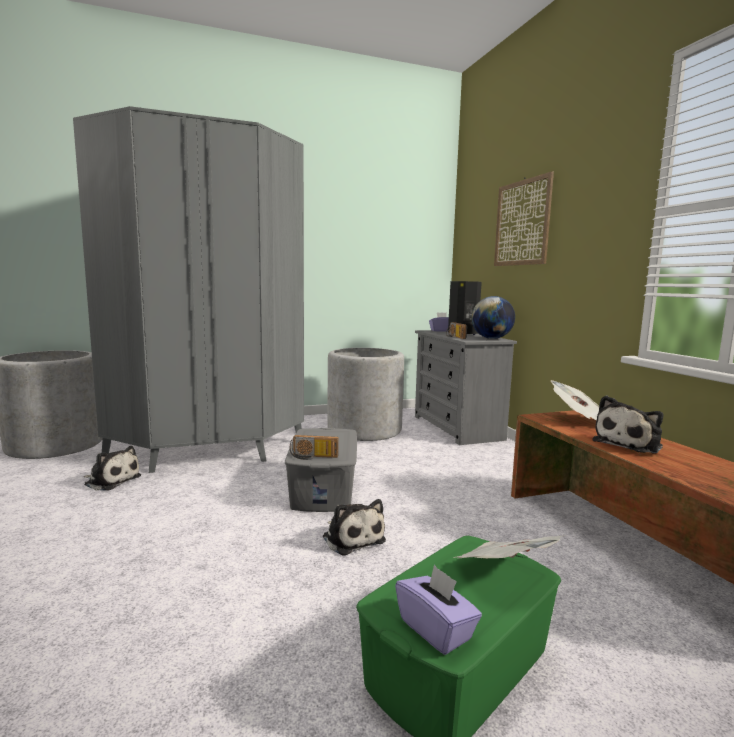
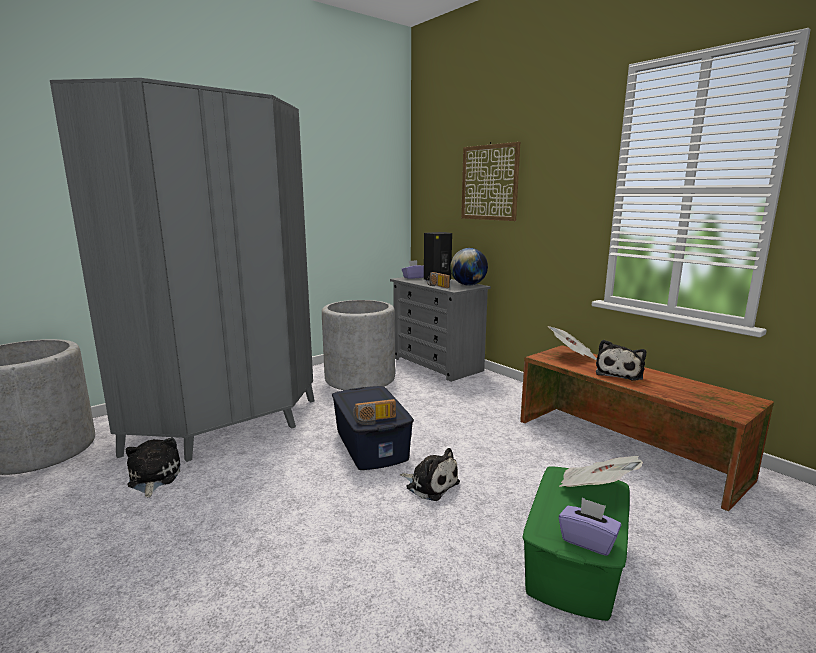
camera: 20 degrees left, 5 degrees up
plush toy [84,446,141,491] -> plush toy turned 105 degrees counterclockwise [125,437,180,497]
grey storage box [285,428,357,512] -> blue storage box [332,386,414,470]

